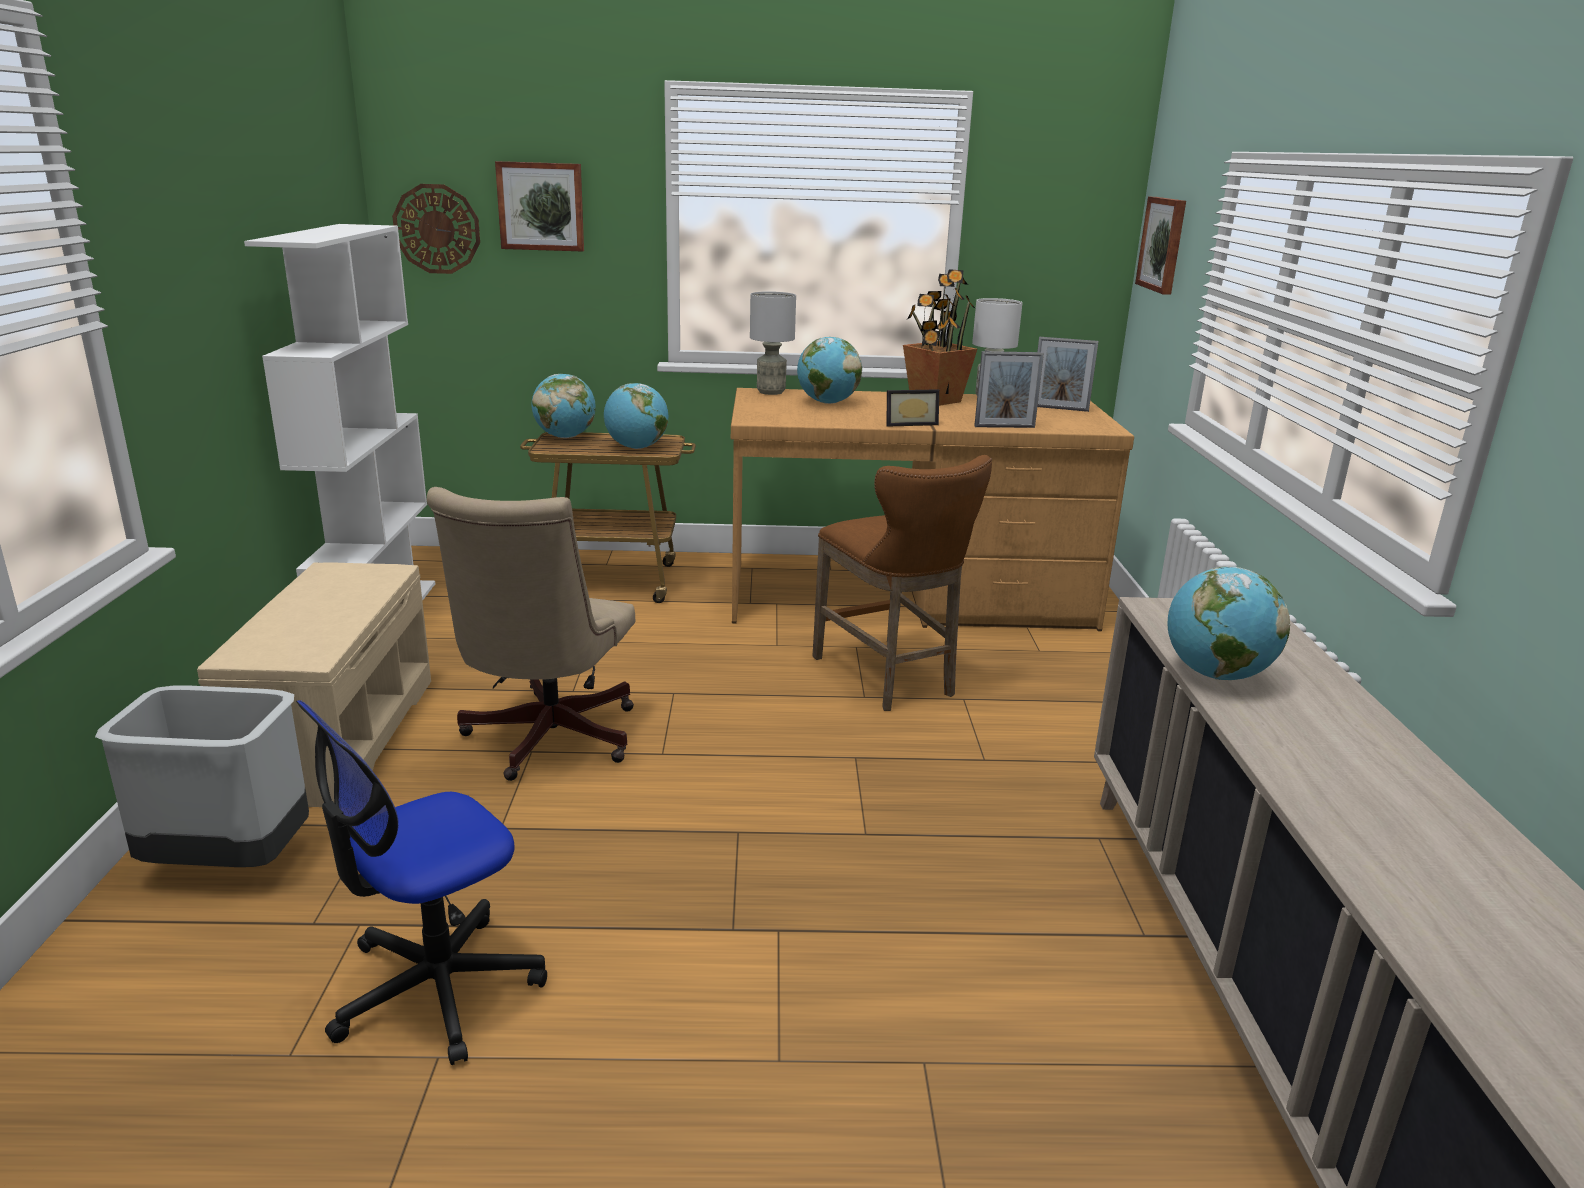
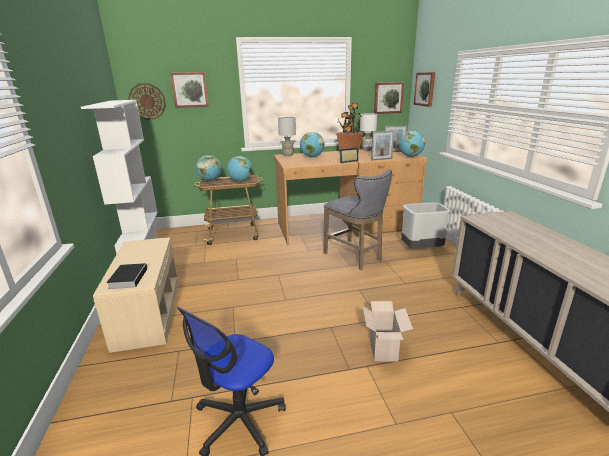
camera: 10 degrees left, 0 degrees up
grey trash can [95,686,309,867] -> grey trash can moved to [401,202,451,249]
beige office chair [427,487,635,781] -> none
brown stool [812,455,992,711] -> grey stool [323,169,392,270]
globe [1167,566,1290,680] -> globe moved to [399,131,425,157]
none -> book [106,263,147,289]
none -> cardboard box [363,301,413,362]
none -> picture [374,82,404,114]

